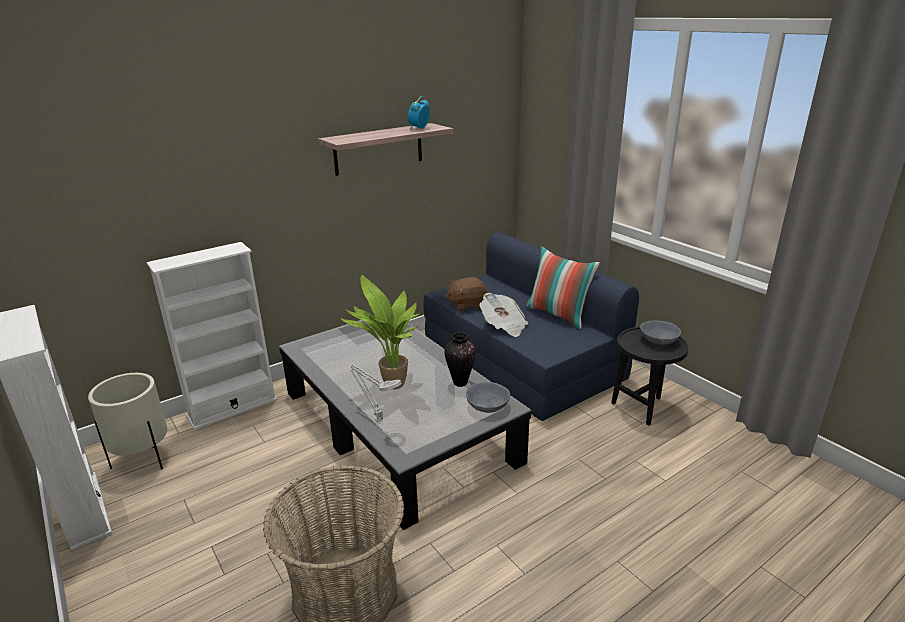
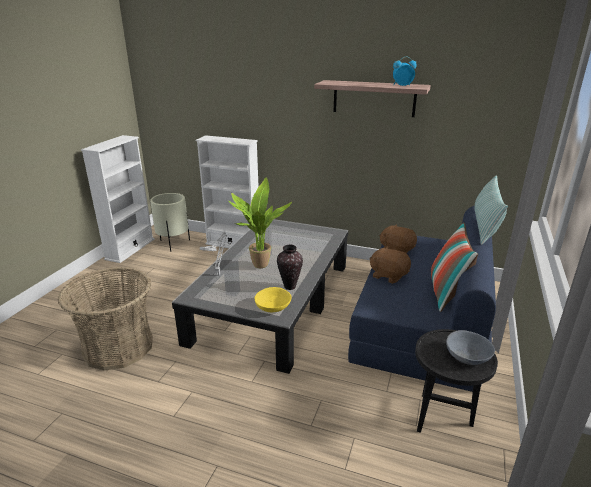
camera: 55 degrees right, 0 degrees up
grey bowl [466,382,510,413] -> yellow bowl [254,287,292,312]
newspaper [480,293,528,337] -> brown plush toy [369,246,411,284]
none -> pillow [474,176,508,245]

